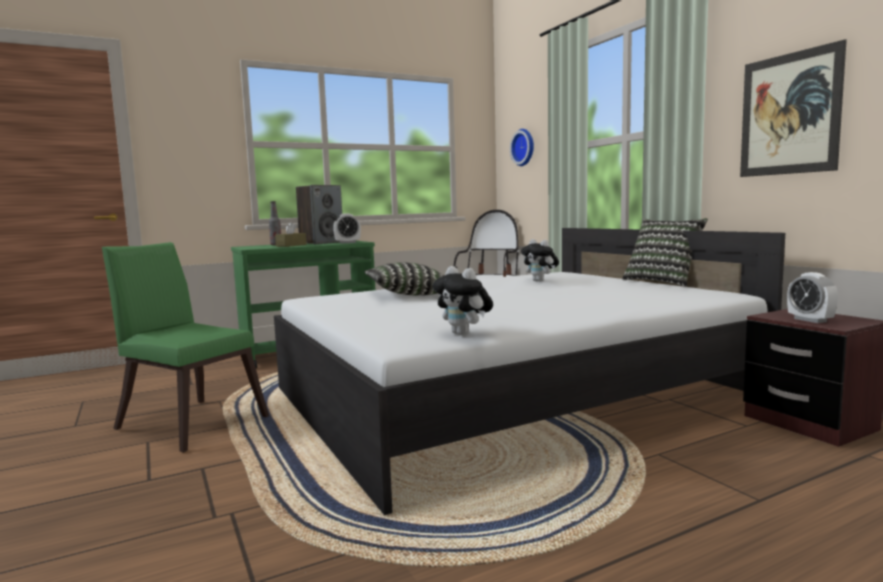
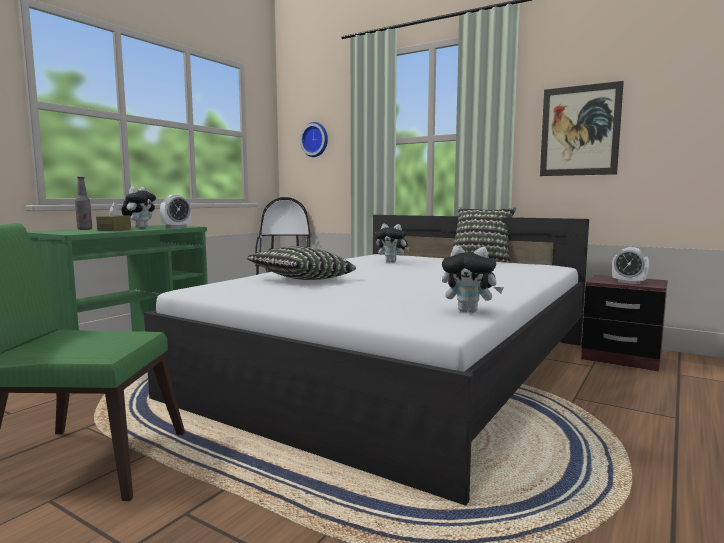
camera: 30 degrees left, 0 degrees up
speaker [296,185,342,244] -> plush toy [121,186,156,228]

